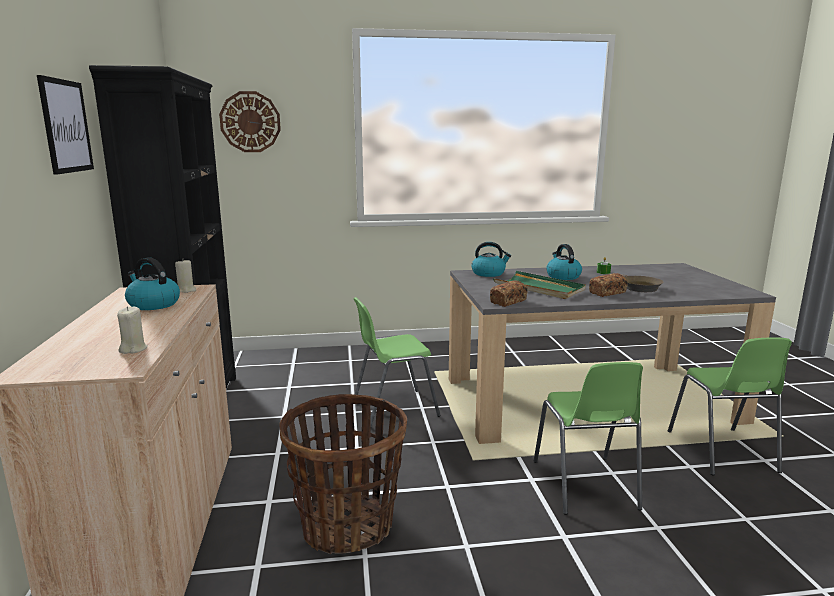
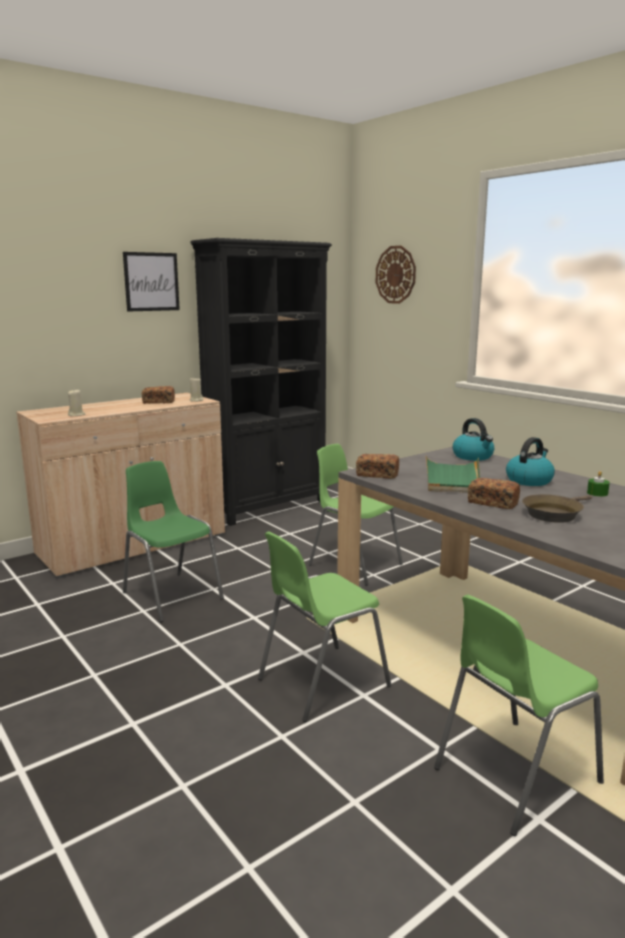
camera: 60 degrees right, 0 degrees up
kettle [125,258,180,310] -> bread [142,386,175,404]
basket [279,394,407,554] -> green chair [123,461,224,622]

